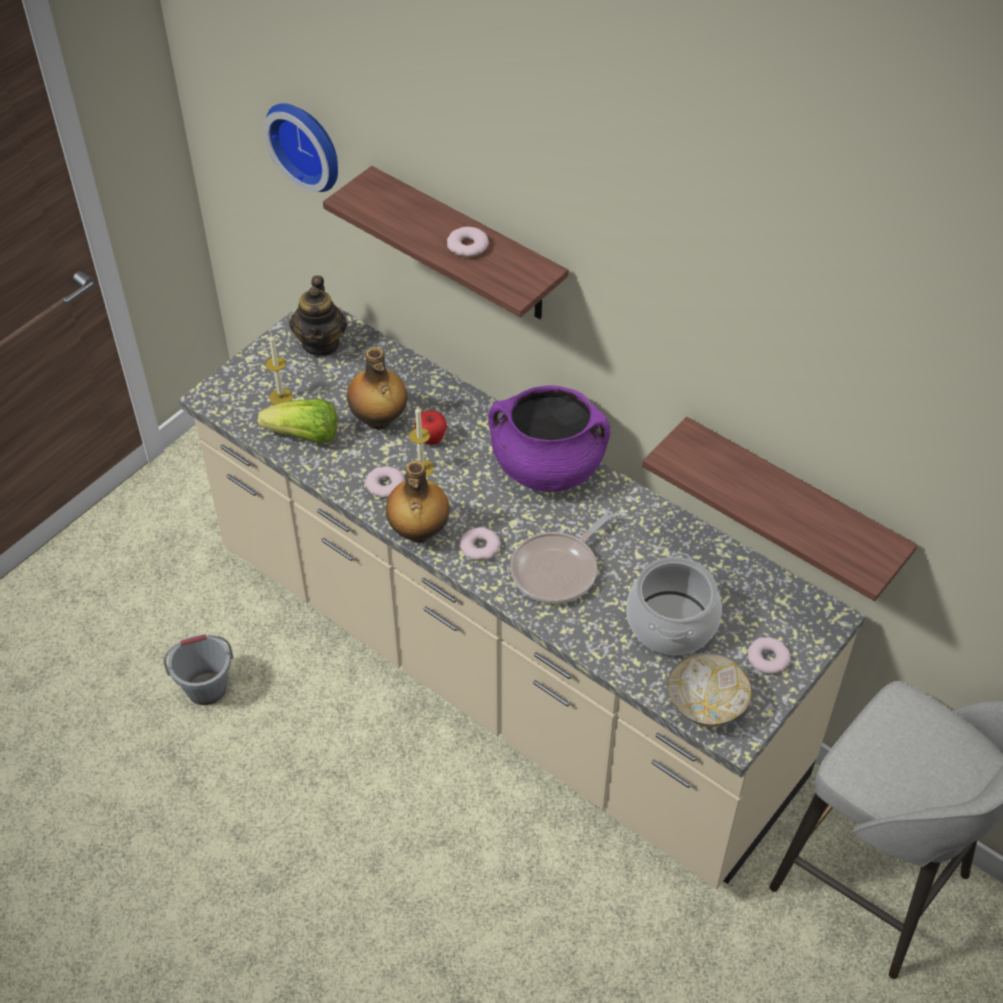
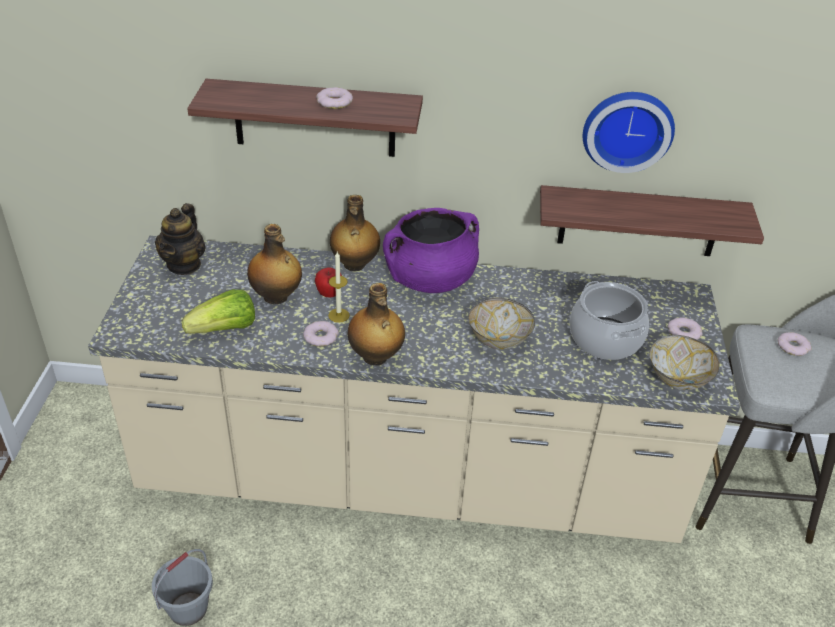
camera: 35 degrees left, 10 degrees down
wall clock [263,103,338,192] -> wall clock moved to [583,92,675,173]
candle [265,335,293,405] -> none
teapot [289,276,347,357] -> teapot turned 45 degrees clockwise [155,203,206,275]
donut [460,527,501,561] -> donut moved to [778,332,812,356]
frying pan [510,511,614,604] -> bowl [469,297,535,350]
none -> bottle [330,195,380,272]

